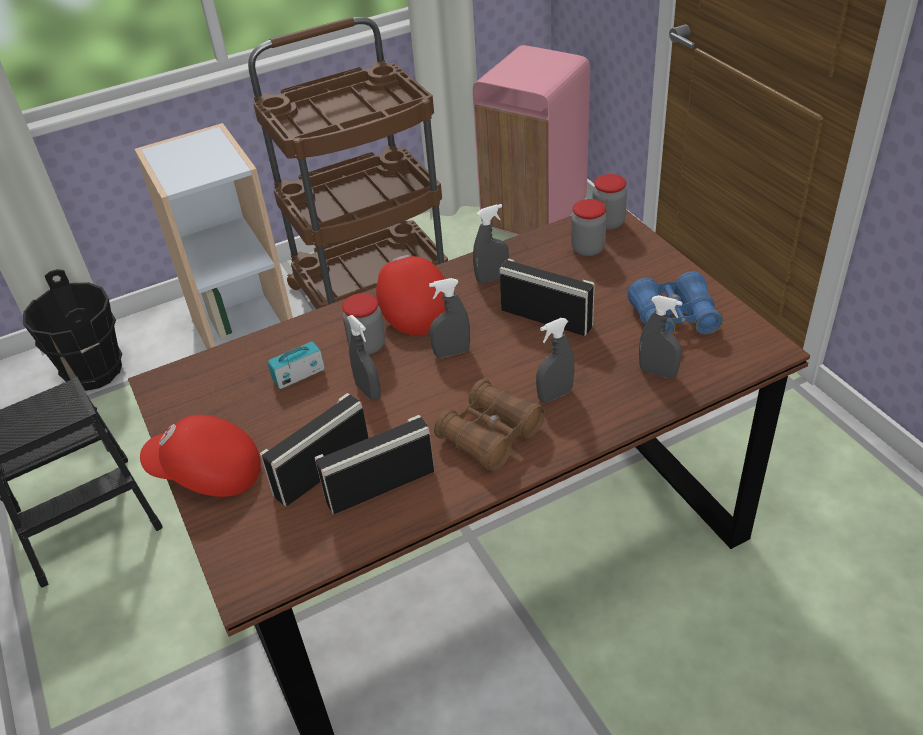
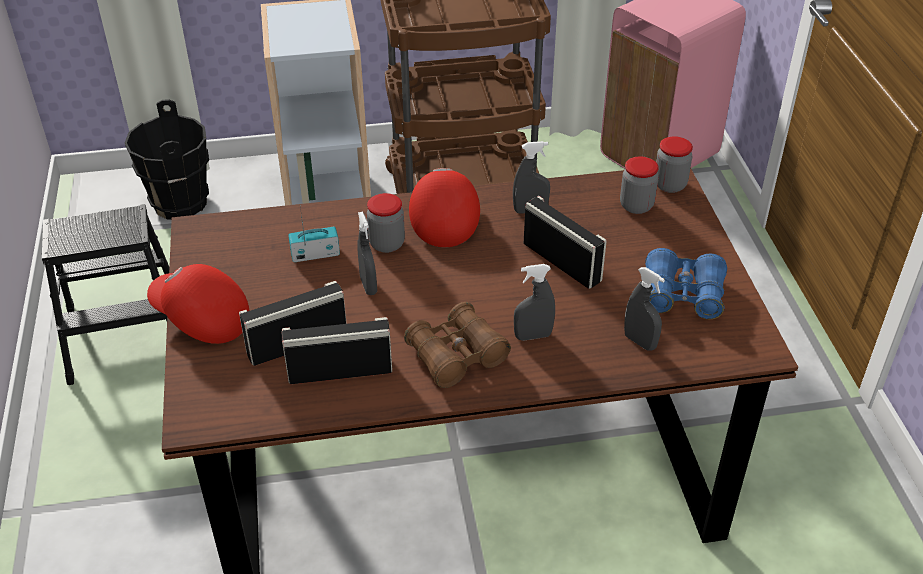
camera: 15 degrees right, 0 degrees up
grey spray bottle [429,278,470,358] -> none

